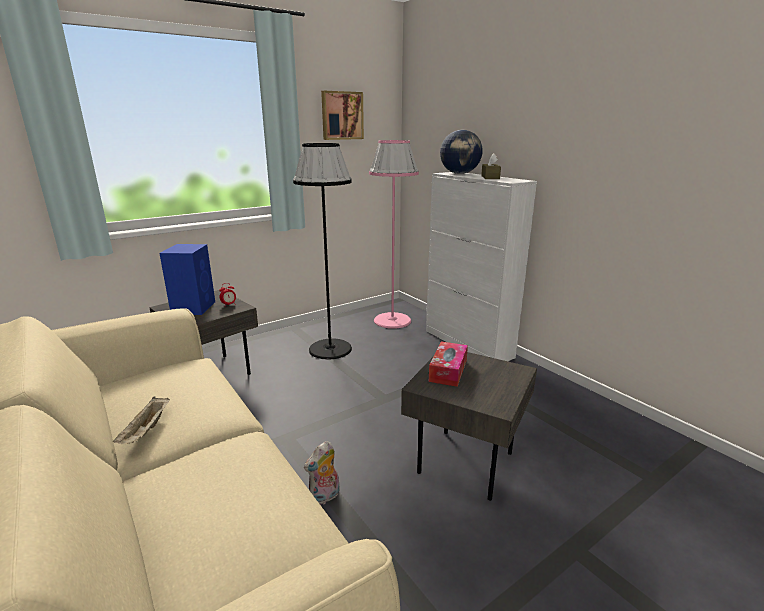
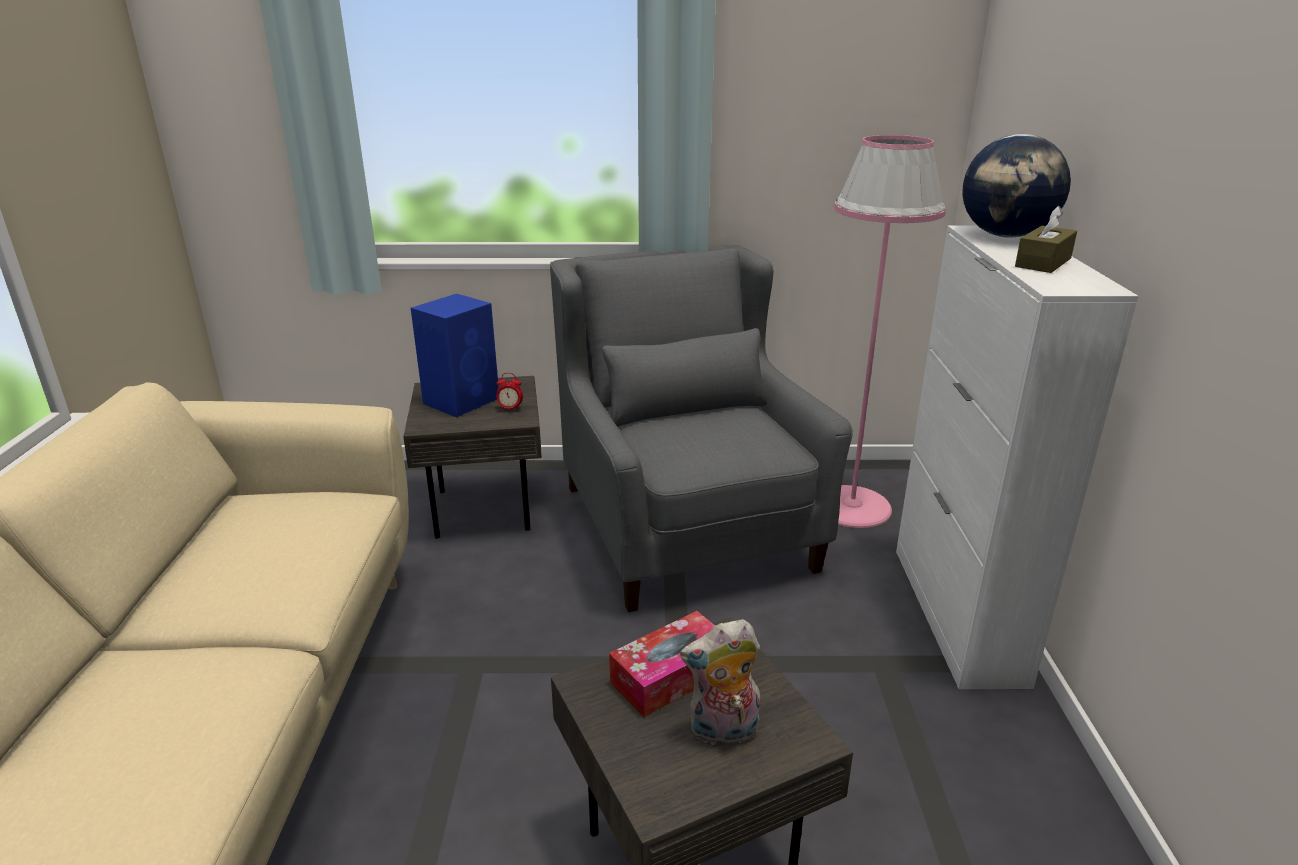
camera: 35 degrees right, 5 degrees up
beige tray [113,396,170,444] -> none
black floor lamp [293,143,352,359] -> grey armchair [550,245,853,612]
plush toy [304,441,340,505] -> plush toy moved to [680,619,760,748]
picture [321,91,364,140] -> none

